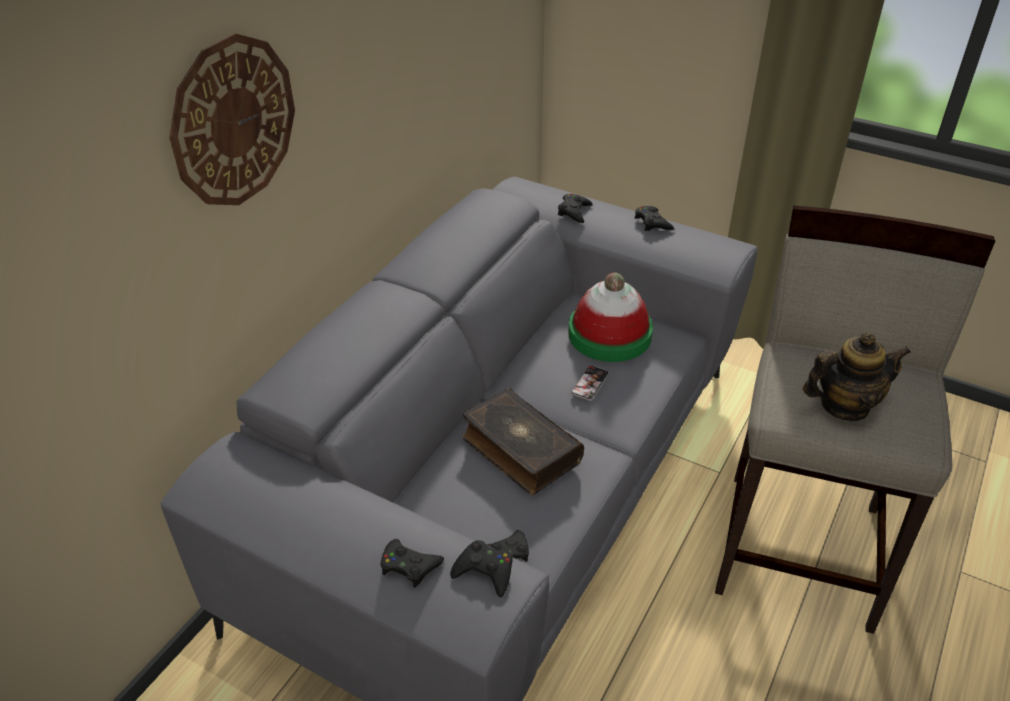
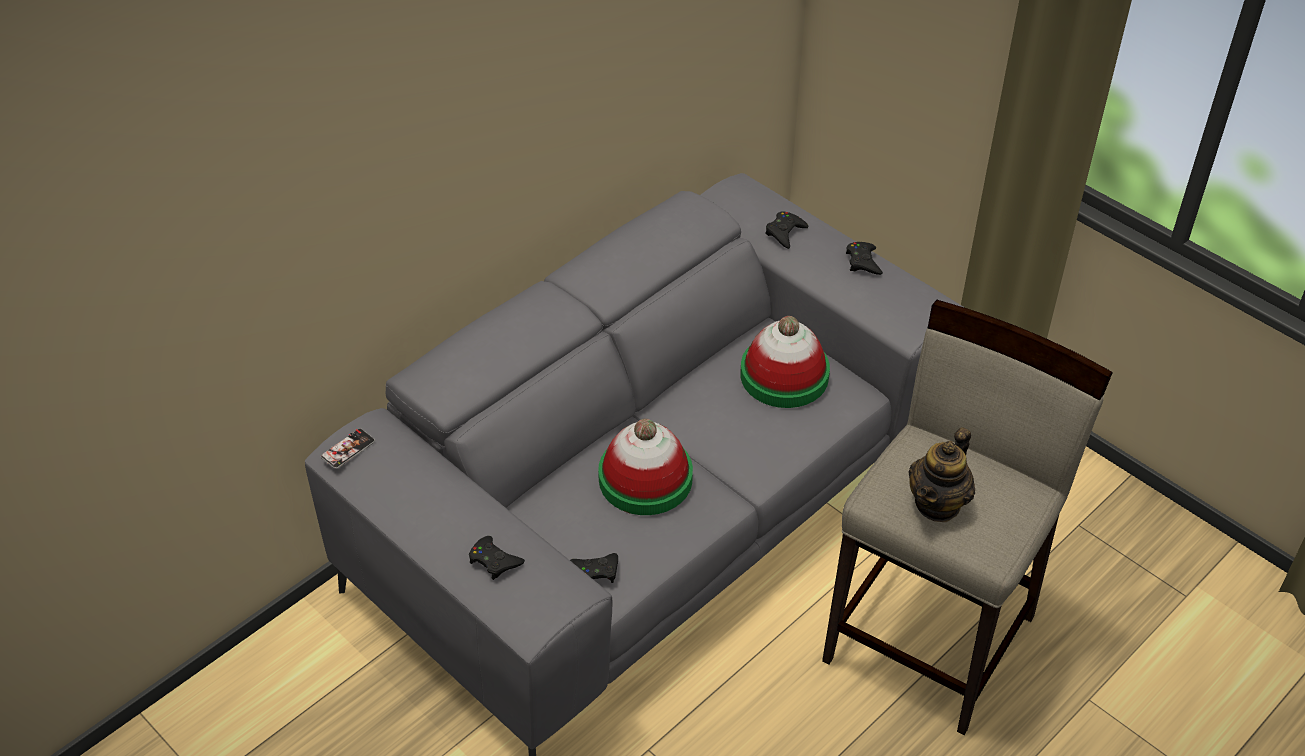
camera: 15 degrees right, 5 degrees up
wall clock [169,33,295,205] -> none
black game controller [450,540,513,597] -> none
book [462,388,584,495] -> hat [598,419,693,515]
phone [571,365,609,401] -> phone moved to [321,429,375,469]
teapot [803,332,911,421] -> teapot turned 120 degrees clockwise [908,427,975,522]

